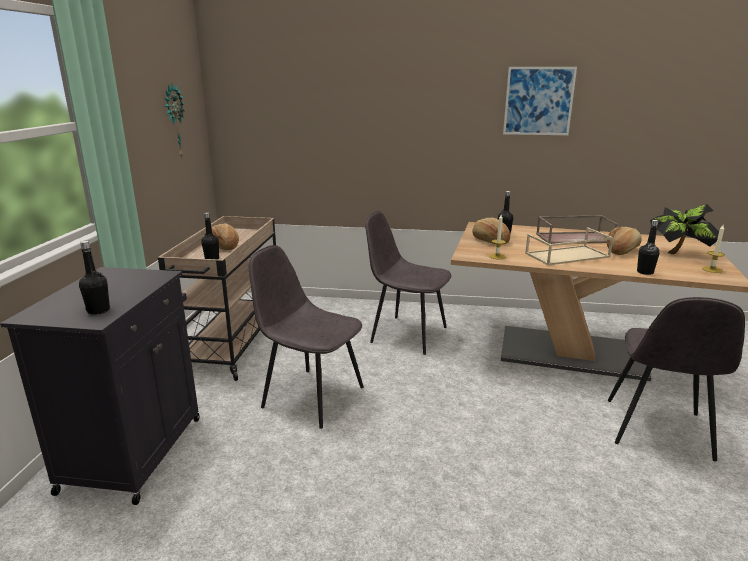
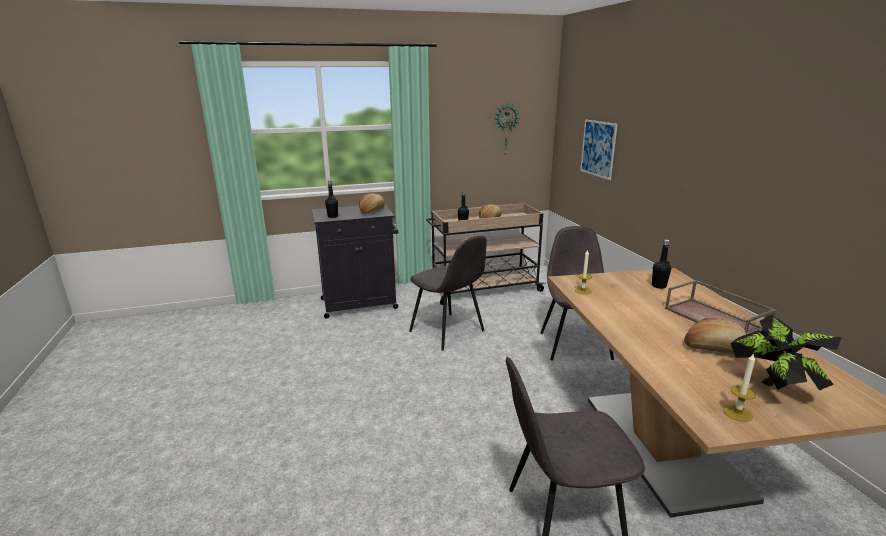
camera: 65 degrees right, 0 degrees up
grey chair [249,245,364,429] -> grey chair turned 135 degrees clockwise [409,236,487,351]
bread [472,218,510,245] -> bread moved to [359,193,385,214]
picture [503,67,577,135] -> picture moved to [580,120,617,180]
beige tray [525,228,614,266] -> none
black bottle [637,220,660,275] -> none

